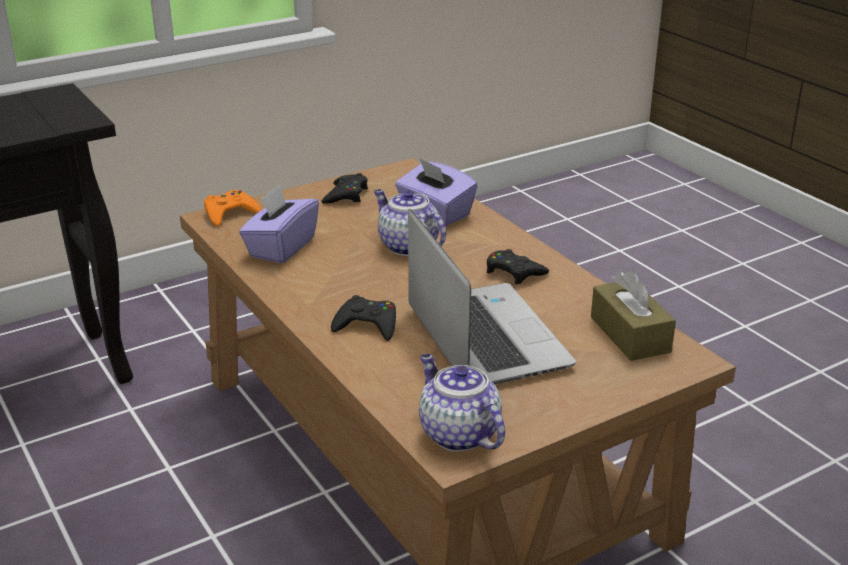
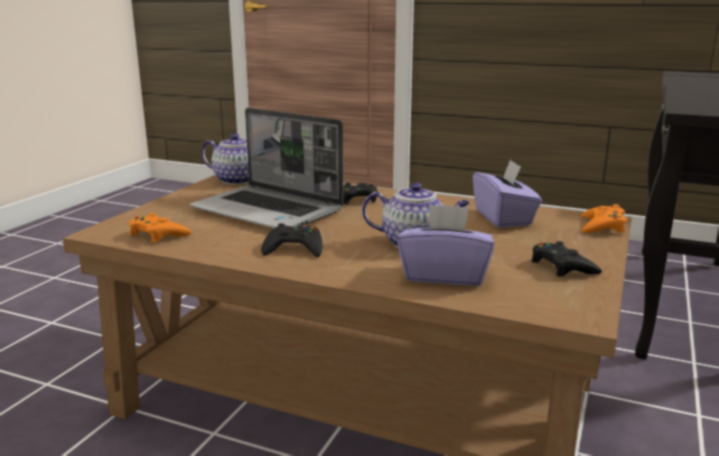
camera: 145 degrees right, 10 degrees down
brown tissue box [591,270,676,361] -> orange game controller [129,213,192,243]

